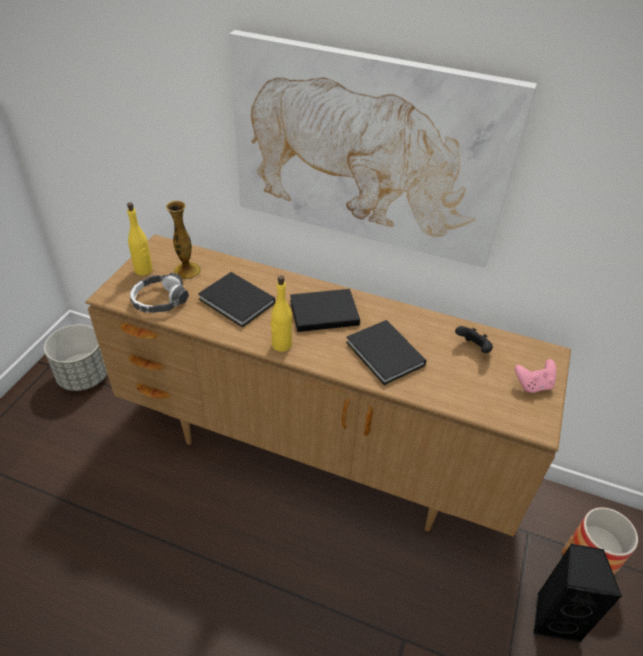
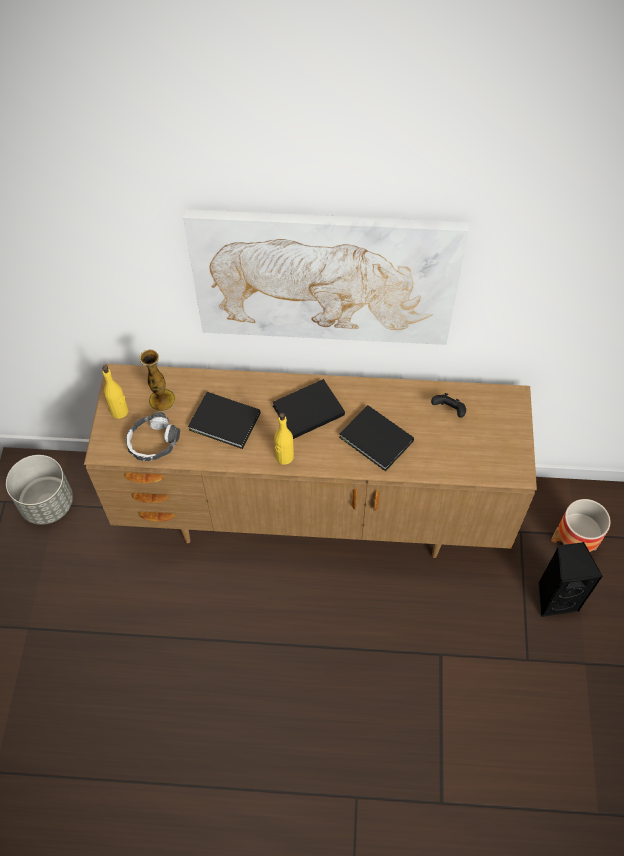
camera: 15 degrees left, 15 degrees up
pink game controller [515,359,556,393] -> none

